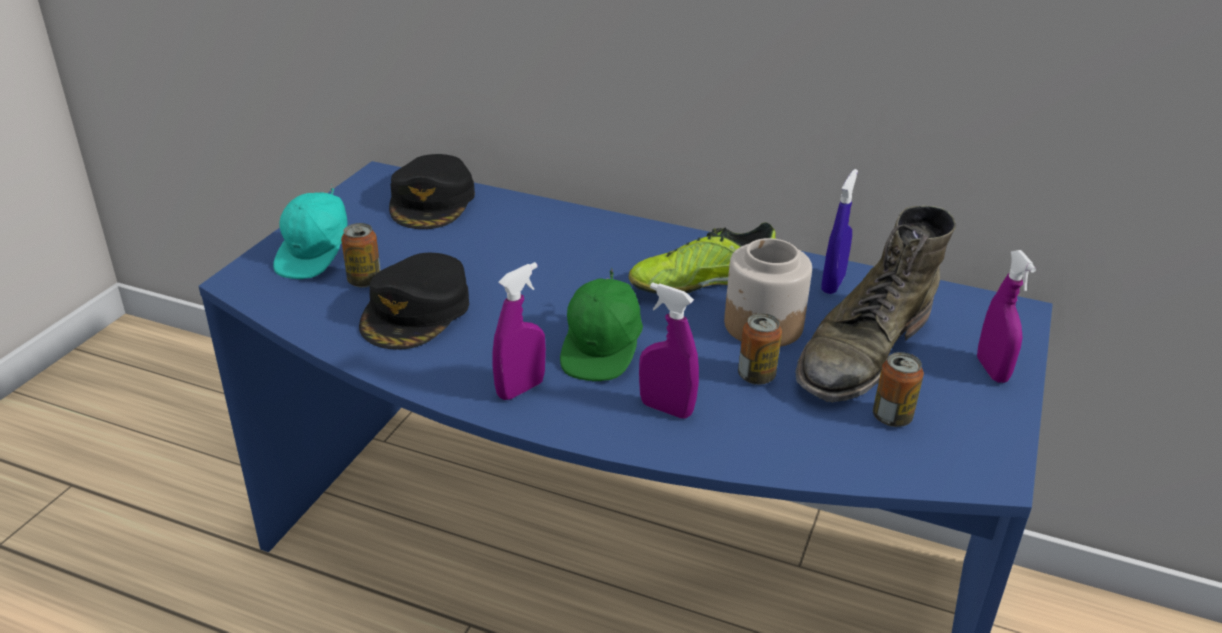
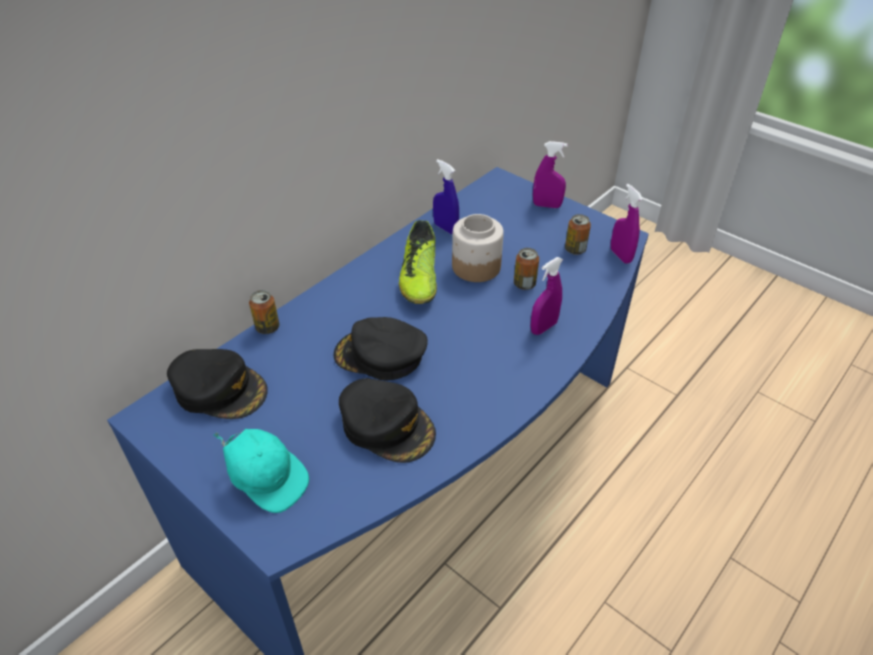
camera: 70 degrees left, 10 degrees up
can [341,223,381,287] -> can moved to [249,290,279,334]
purple spray bottle [492,262,546,400] -> purple spray bottle moved to [611,184,643,264]
green cap [560,268,643,381] -> none
green boot [795,205,956,402] -> none
none -> black cap [334,317,428,381]

